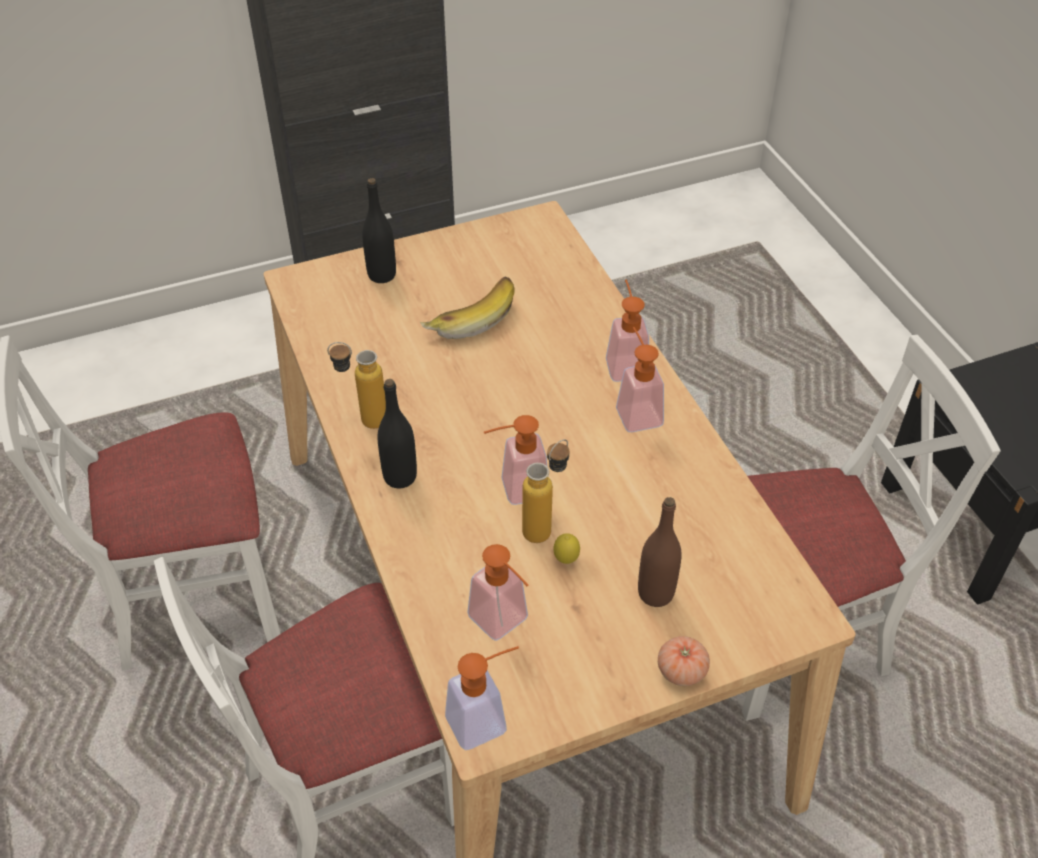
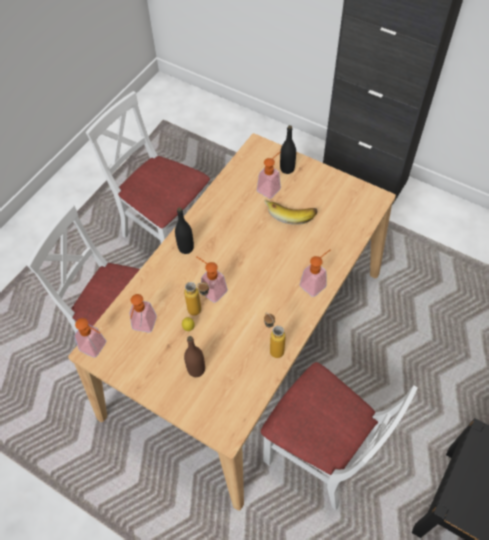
camera: 55 degrees right, 10 degrees up
bottle [327,342,386,429] -> bottle moved to [264,313,286,358]
soap dispenser [616,327,664,432] -> soap dispenser moved to [257,151,281,199]
tomato [658,636,710,686] -> none

